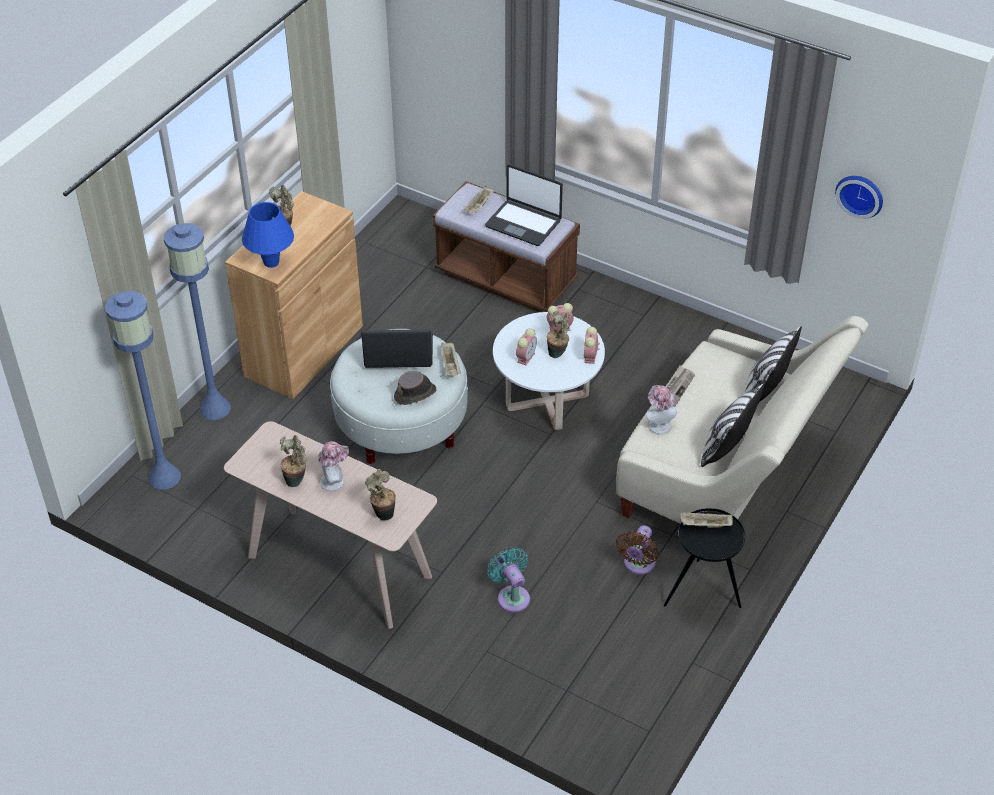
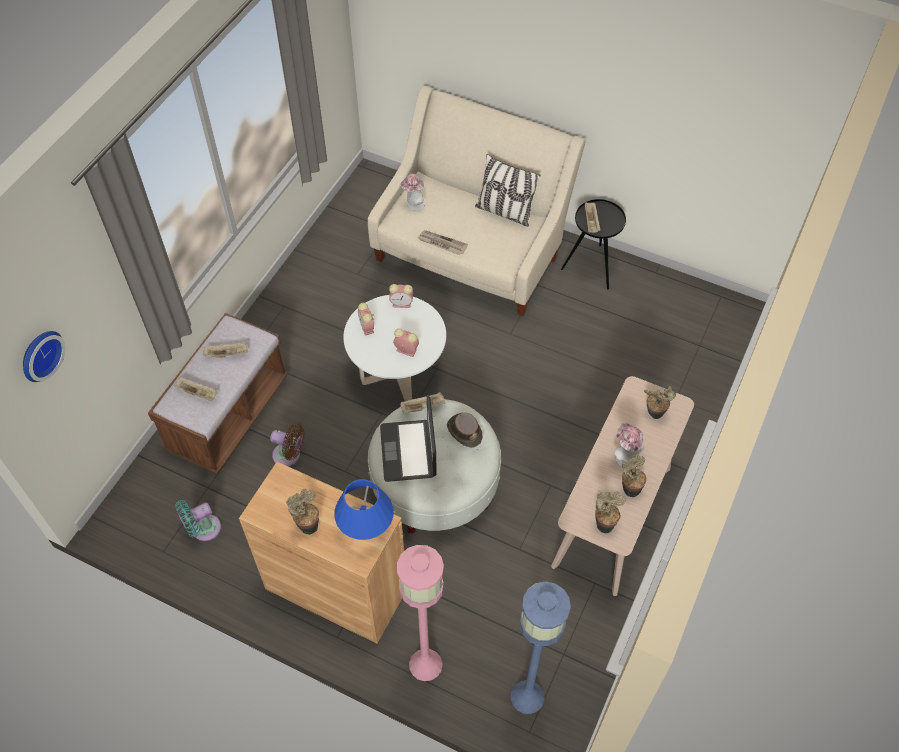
camera: 95 degrees left, 10 degrees up
blue floor lamp [164,223,231,420] -> pink floor lamp [397,545,444,681]
laptop [485,164,563,246] -> beige tray [203,342,248,358]
turquoise fan [487,547,530,613] -> turquoise fan moved to [175,500,221,541]
potted plant [547,311,569,358] -> potted plant moved to [595,492,626,533]
brown fan [616,525,658,575] -> brown fan moved to [270,423,305,467]
hat [645,385,677,434] -> hat moved to [400,173,425,211]
pillow [745,326,802,402] -> none
wall clock [835,176,883,219] -> wall clock moved to [23,331,65,382]

